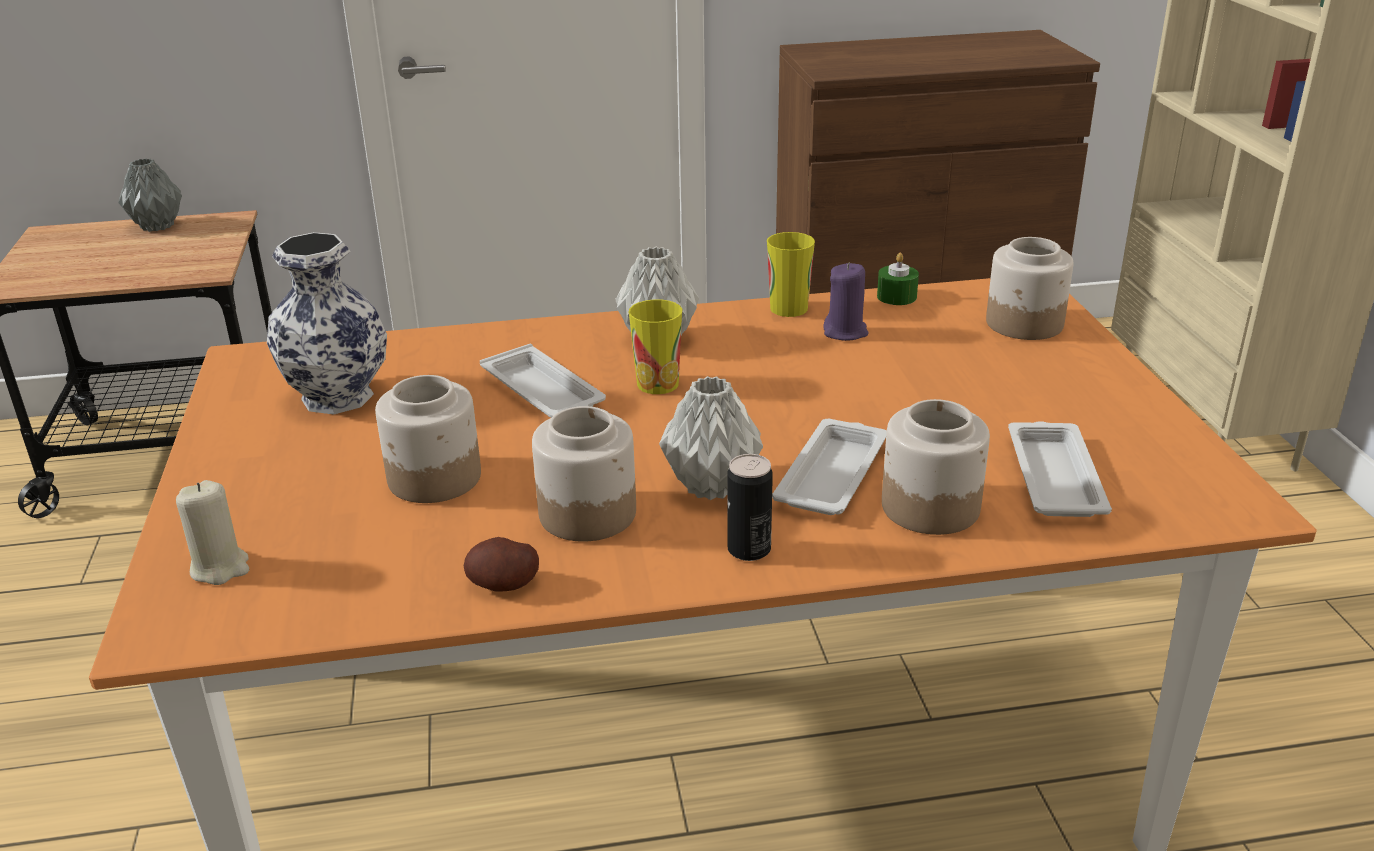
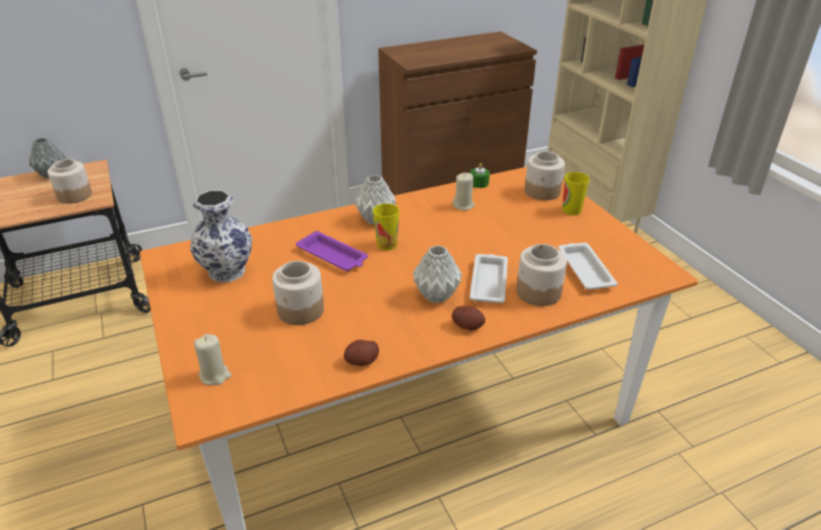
camera: 15 degrees left, 5 degrees up
white tray [480,344,606,418] -> purple tray [296,231,368,271]
jar [532,406,636,542] -> jar moved to [48,159,92,204]
can [727,454,773,561] -> potato [452,306,485,331]
cup [767,232,815,317] -> cup moved to [562,172,590,215]
purple candle [823,263,869,341] -> beige candle [453,173,475,210]

